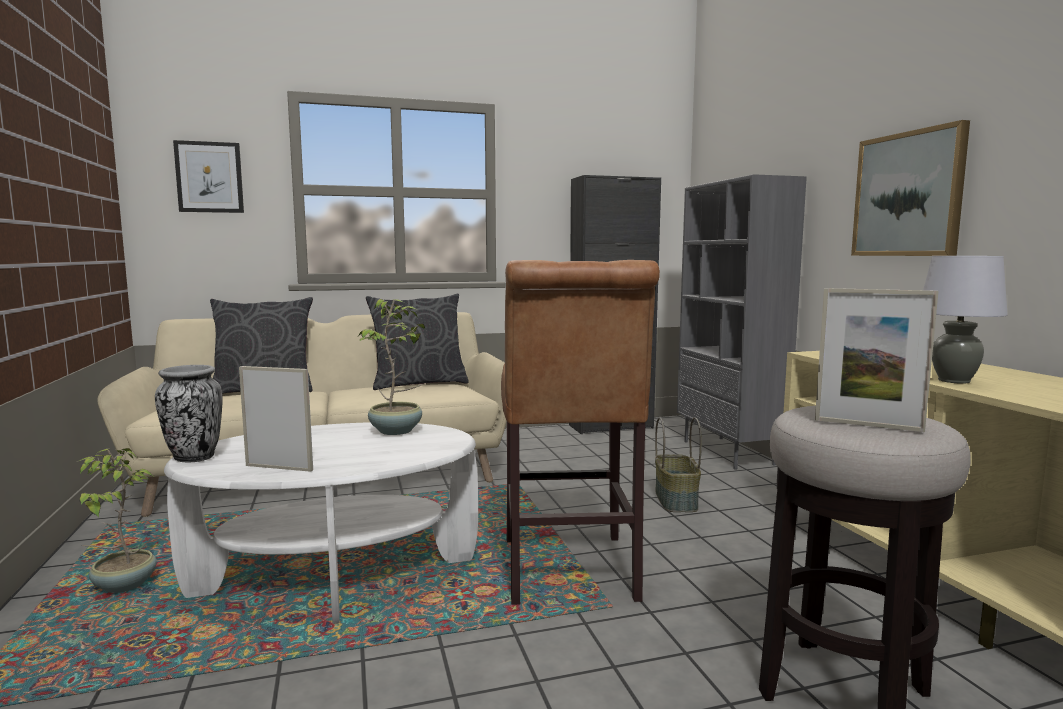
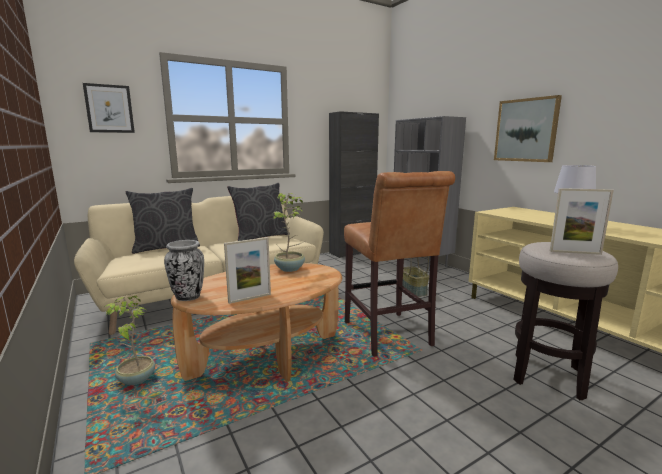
camera: 15 degrees left, 5 degrees up
white coffee table [164,422,478,624] -> brown coffee table [171,263,342,382]
picture frame [239,366,313,472] -> picture frame turned 150 degrees clockwise [224,237,271,304]

